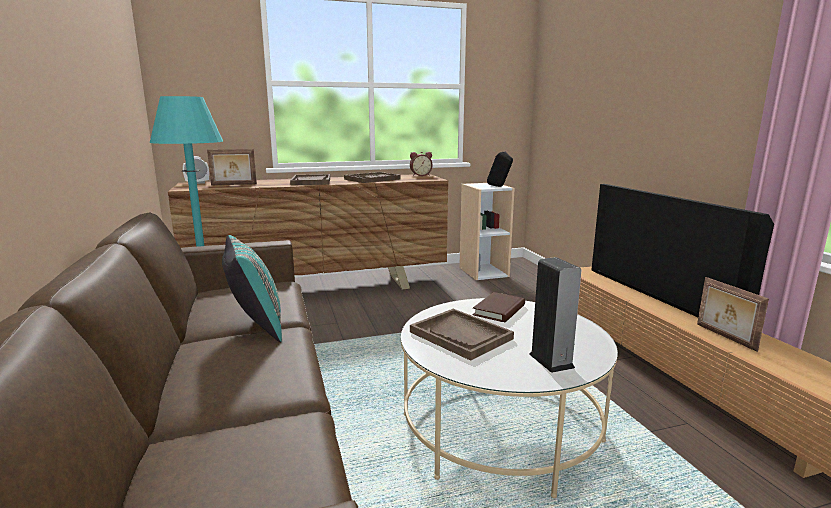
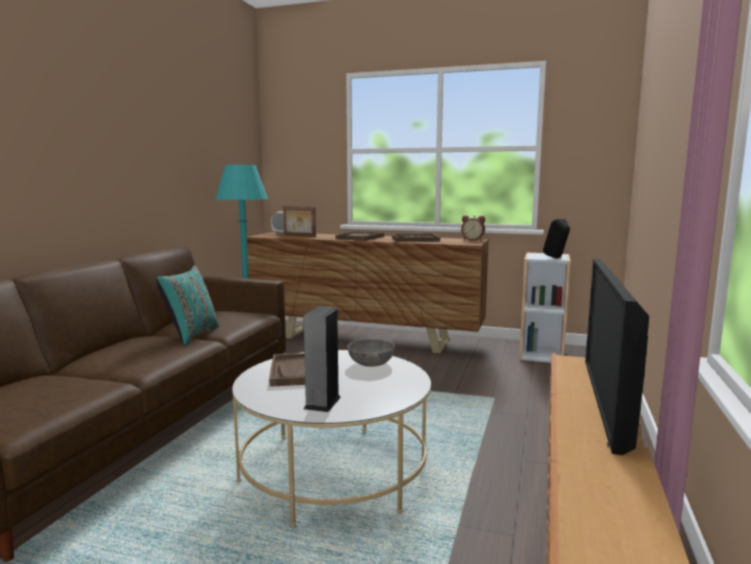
camera: 35 degrees right, 5 degrees down
brown book [473,292,525,322] -> grey bowl [348,339,395,367]
picture frame [697,277,769,352] -> none

